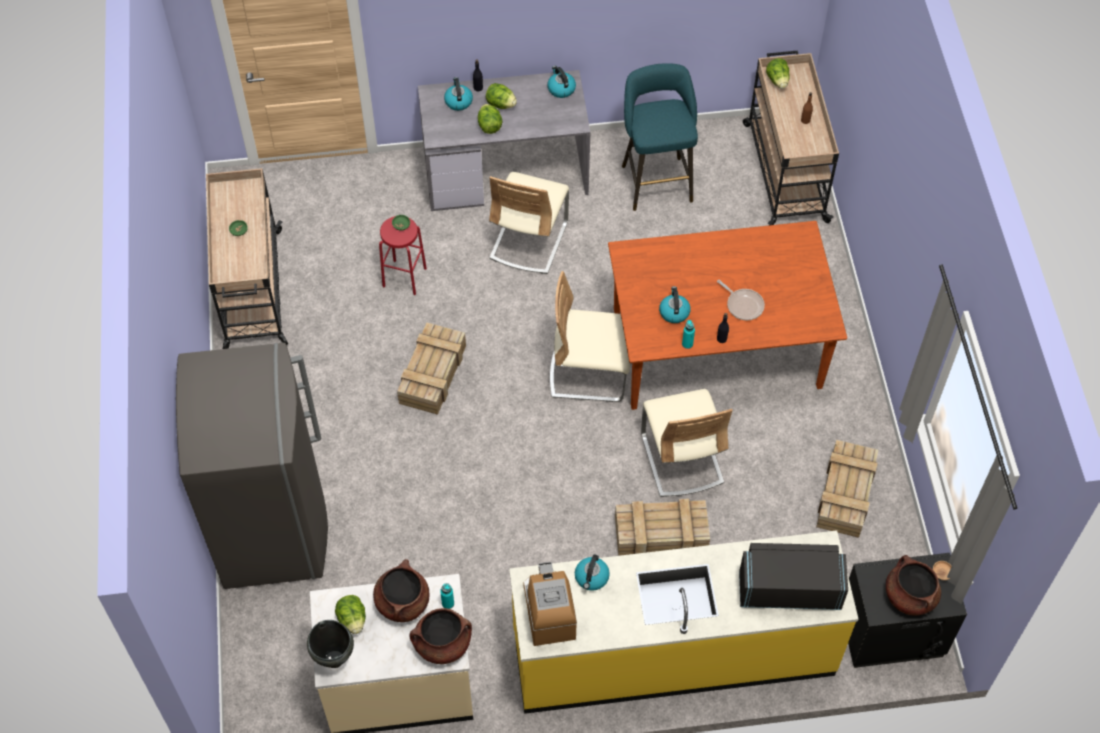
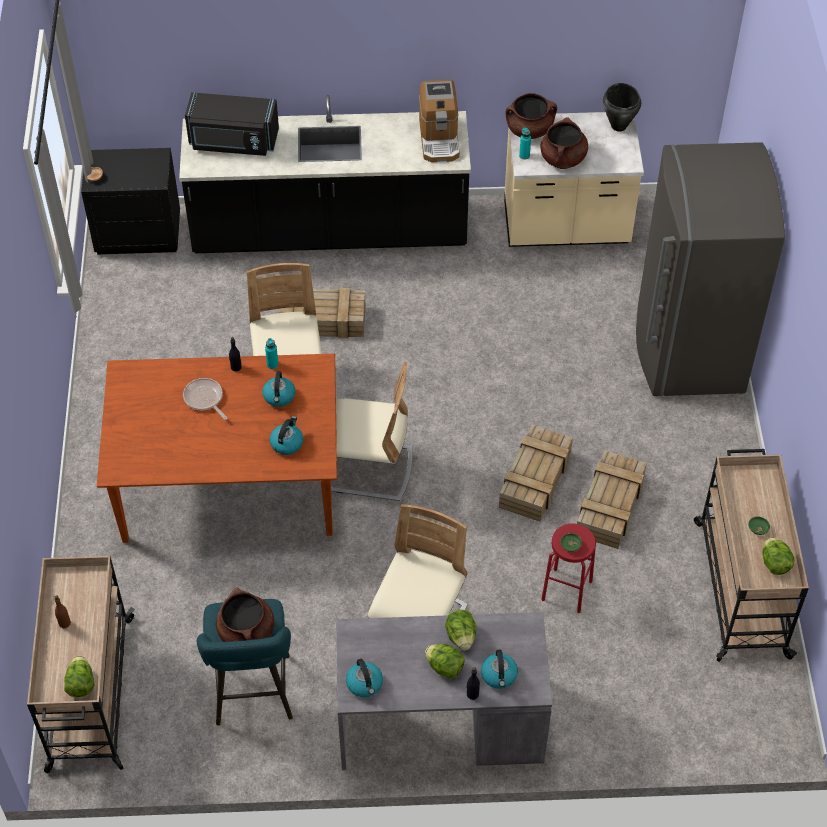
camera: 175 degrees left, 5 degrees down
lettuce [335,595,366,634] -> lettuce moved to [763,537,794,575]
yellow counter [509,530,858,714] -> black counter [179,95,471,253]
kettle [575,554,610,591] -> kettle moved to [270,416,303,455]
crate [816,440,878,538] -> crate moved to [577,451,647,549]
brown cooking pot [886,555,941,616] -> brown cooking pot moved to [216,587,274,642]

